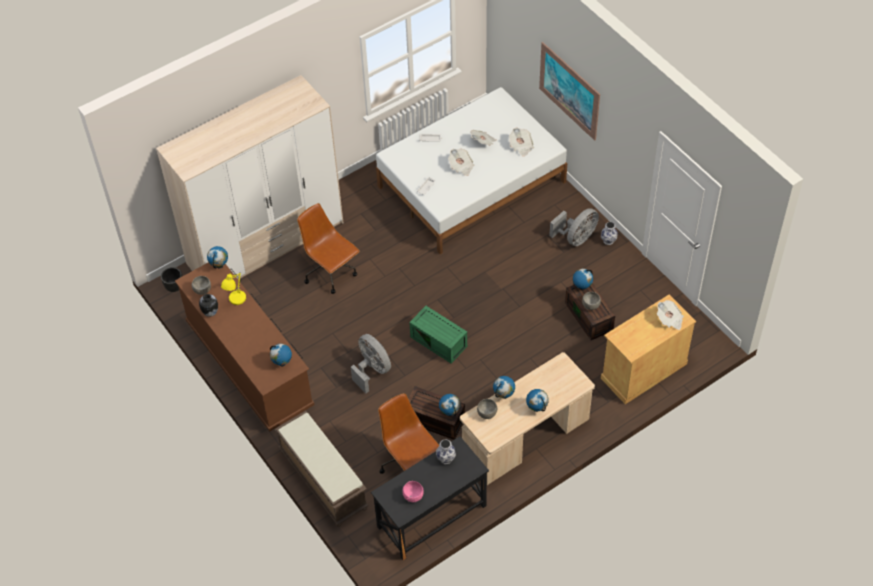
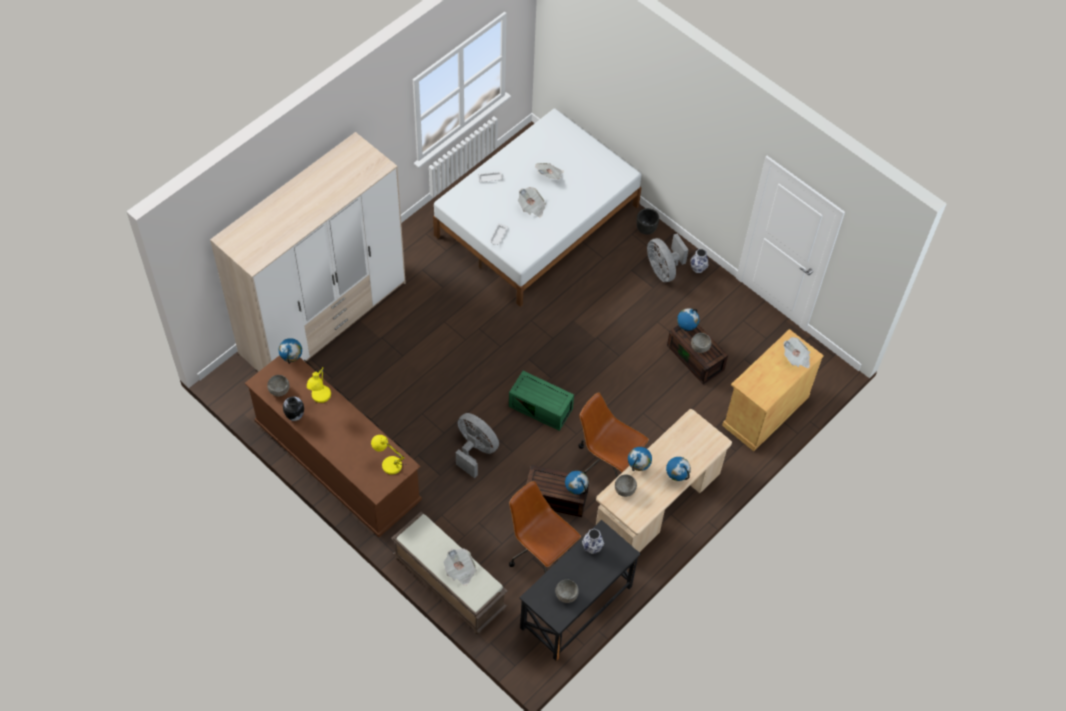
camera: 15 degrees left, 5 degrees up
black planter [161,267,182,292] -> black planter moved to [637,208,659,235]
globe [270,344,292,366] -> yellow table lamp [371,435,408,475]
brown office chair [297,203,360,294] -> brown office chair moved to [578,392,649,477]
pink bowl [402,481,423,502] -> grey bowl [555,579,579,603]
newspaper [509,127,534,157] -> newspaper moved to [443,548,477,586]
picture [539,42,600,141] -> none
grey fan [549,208,599,246] -> grey fan turned 120 degrees clockwise [647,233,688,282]

